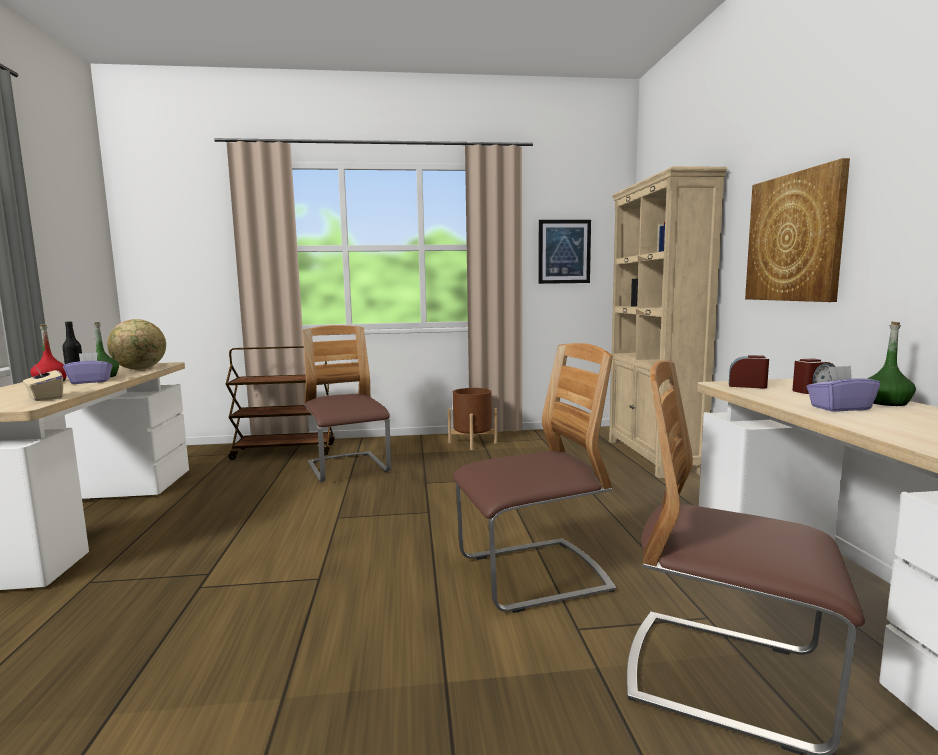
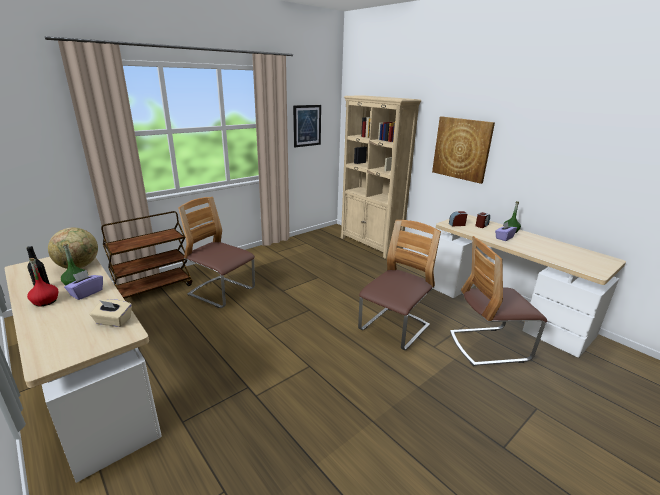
camera: 35 degrees left, 15 degrees up
brown planter [448,388,497,450] -> none

